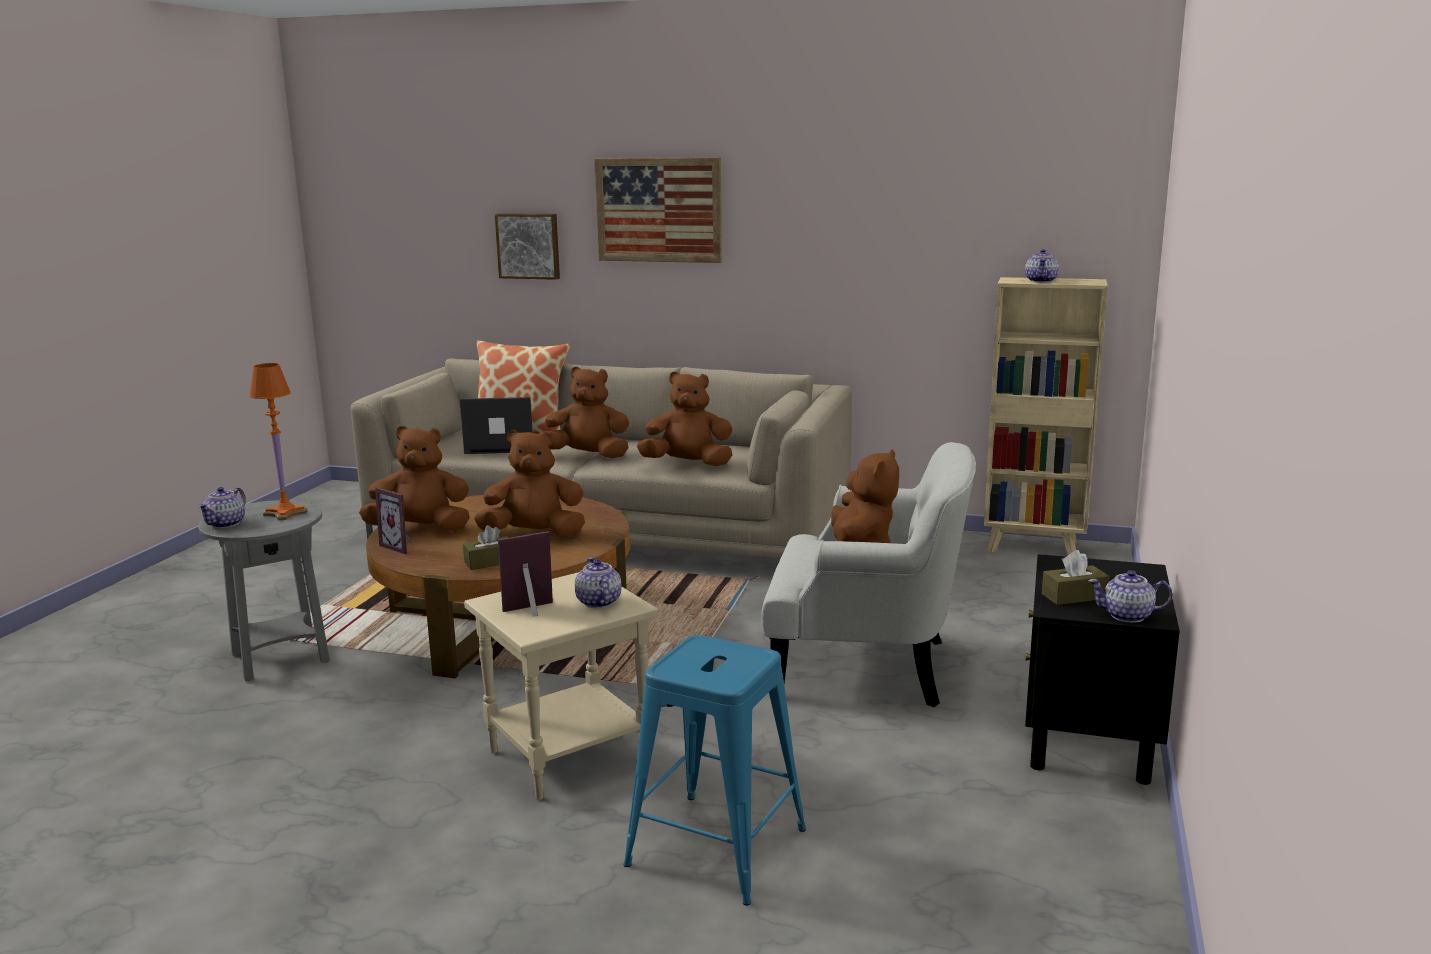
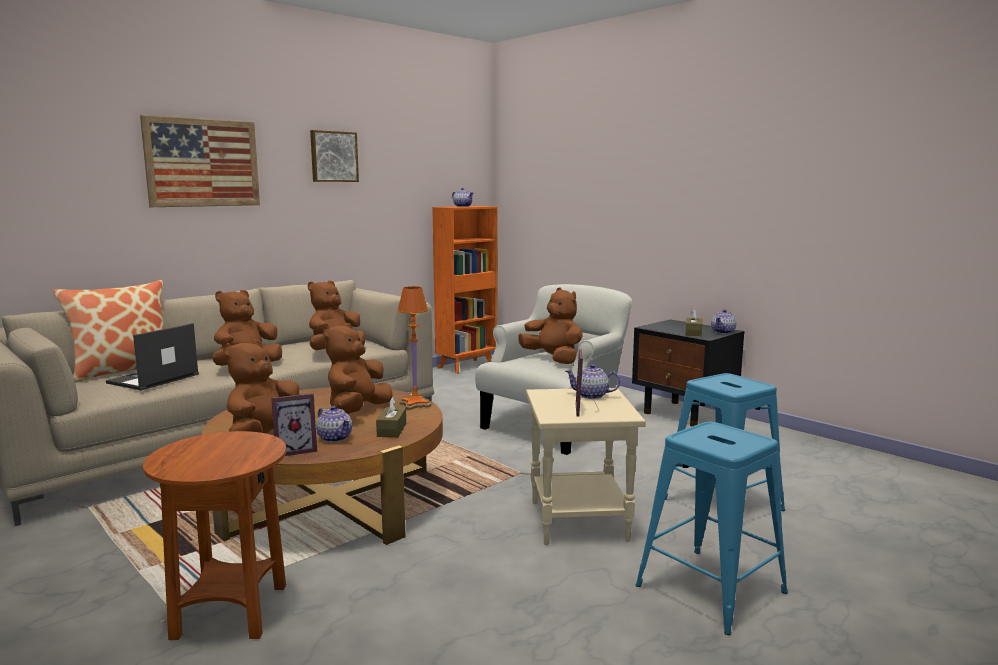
camera: 60 degrees left, 5 degrees down
teapot [198,487,246,528] -> teapot moved to [316,406,352,443]
grey side table [198,500,330,681] -> brown side table [143,431,286,640]
orange table lamp [249,363,308,520] -> orange table lamp moved to [398,286,431,410]
picture [495,214,560,280] -> picture moved to [310,130,359,182]
beige bookcase [984,277,1108,555] -> orange bookcase [432,206,498,374]
none -> blue stool [636,421,788,635]

